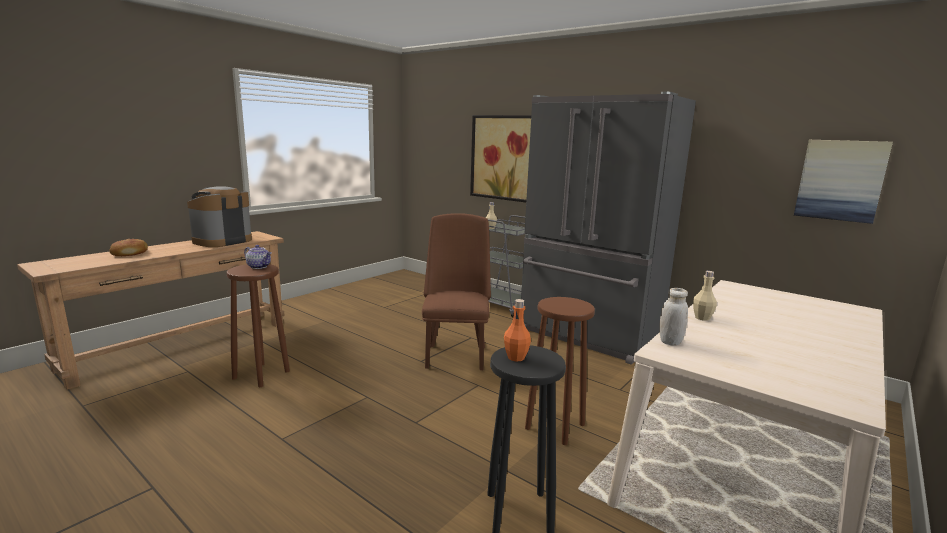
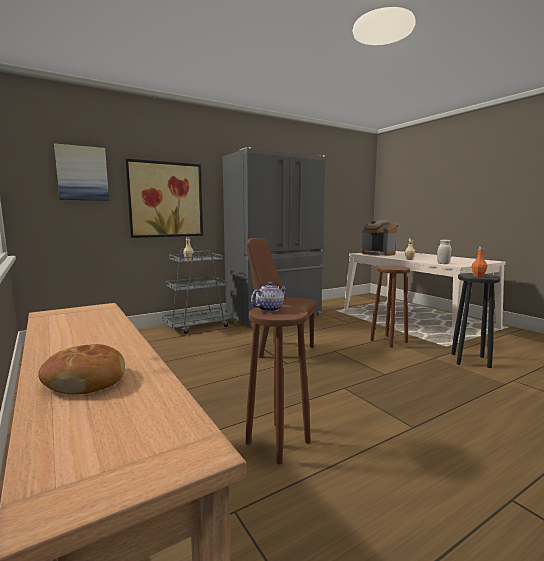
camera: 70 degrees left, 5 degrees down
coffee machine [187,186,252,247] -> coffee machine moved to [361,220,397,256]
picture [794,140,893,224] -> picture moved to [54,143,109,201]

